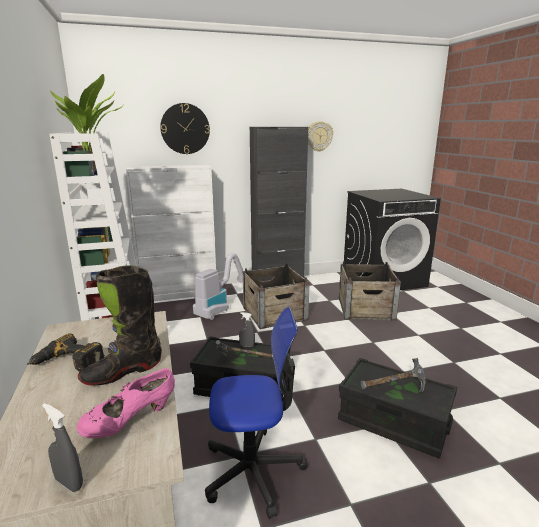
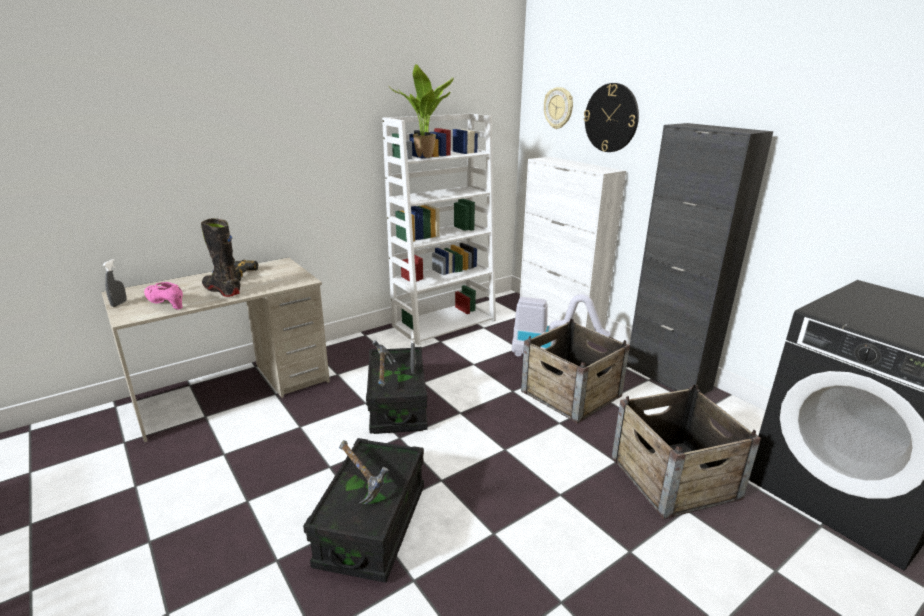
camera: 70 degrees right, 5 degrees up
office chair [205,307,308,519] -> none
wall clock [308,121,333,152] -> wall clock moved to [544,87,573,129]

